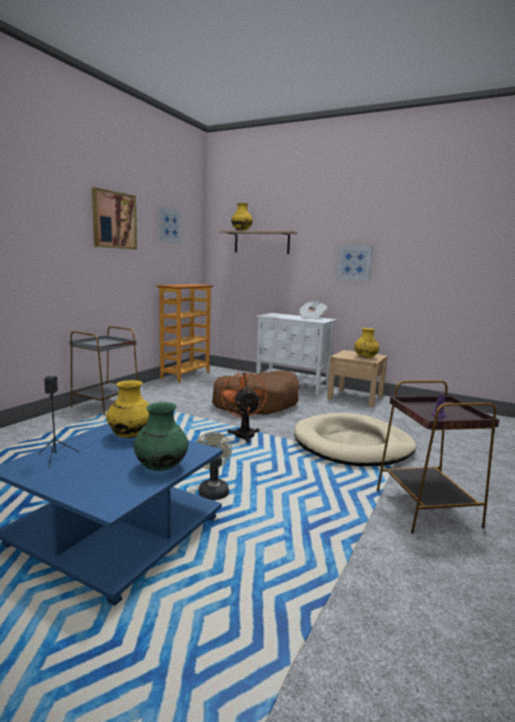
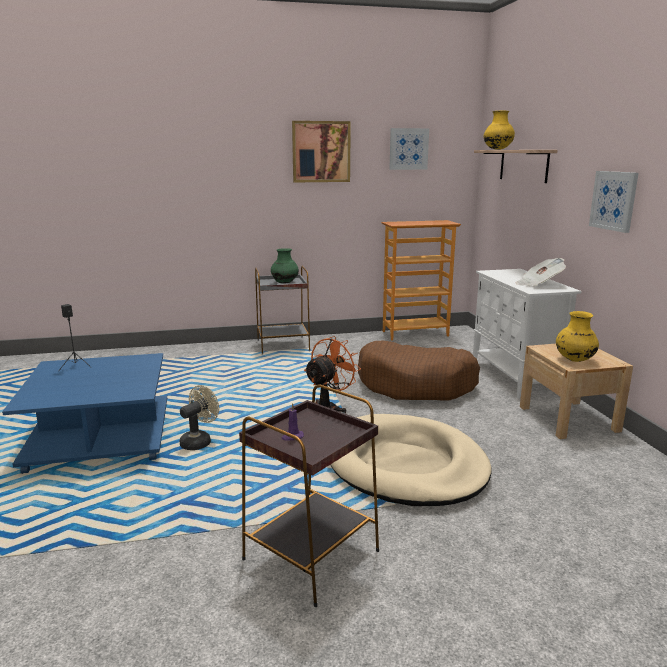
camera: 50 degrees right, 5 degrees up
yellow vase [106,380,149,438] -> none
green vase [134,402,188,471] -> green vase moved to [271,248,299,284]

